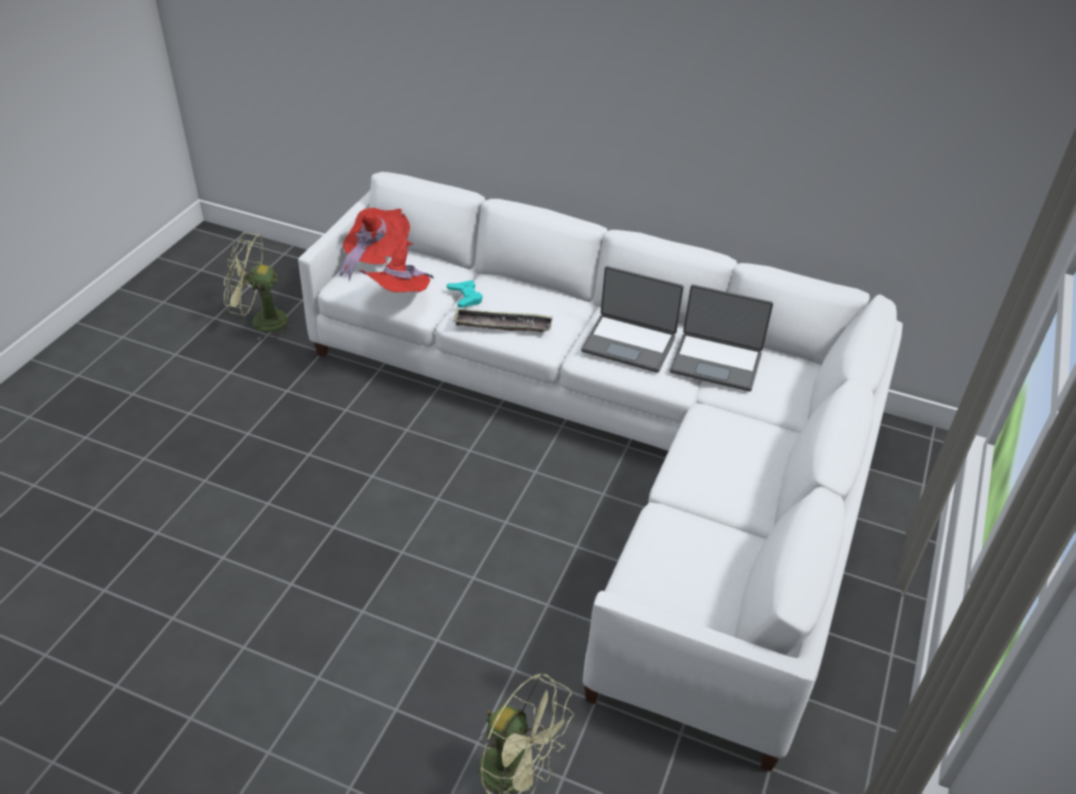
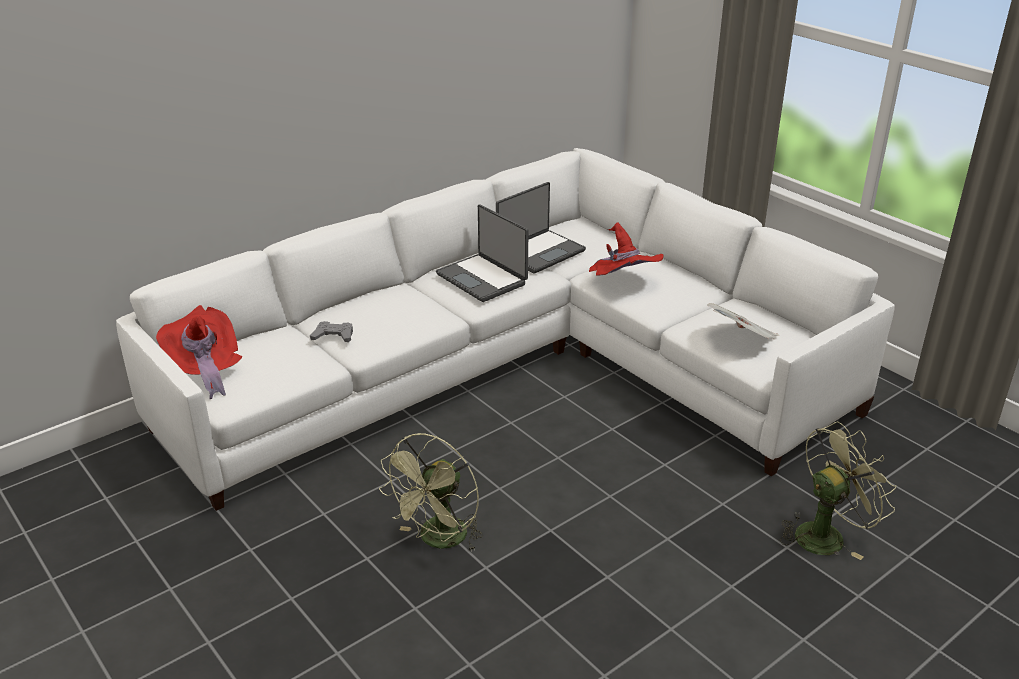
camera: 60 degrees left, 10 degrees down
green fan [224,232,297,341] -> green fan moved to [379,433,483,552]
red hat [358,238,434,292] -> red hat moved to [589,223,664,276]
turquoise game controller [447,280,482,308] -> grey game controller [310,321,353,342]
tray [453,308,553,332] -> none
laptop [581,266,684,373] -> laptop turned 90 degrees clockwise [436,204,529,302]
none -> newspaper [707,303,779,339]

